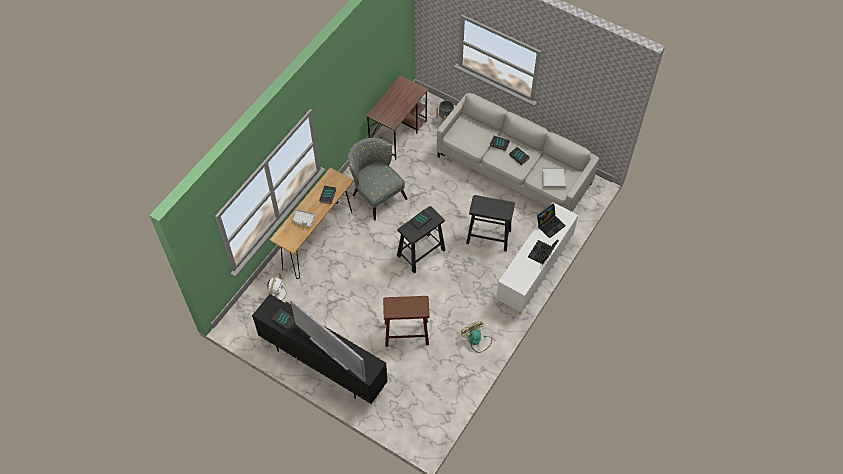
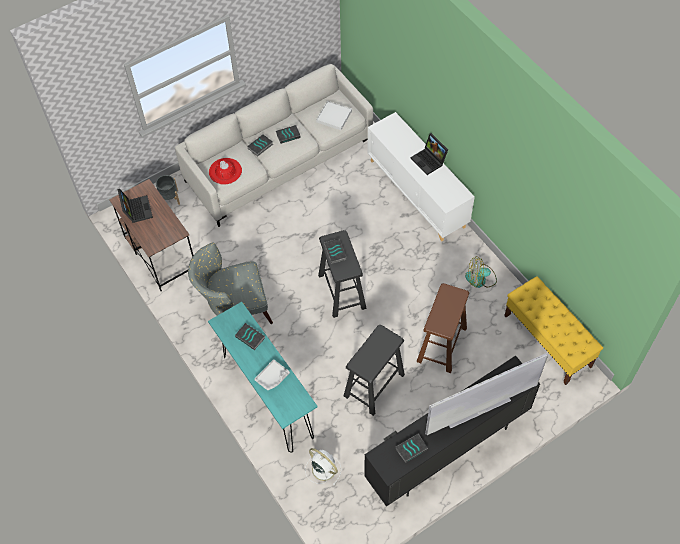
camera: 65 degrees left, 0 degrees up
brown console table [270,168,354,279] -> turquoise console table [208,302,318,453]
black stool [466,195,515,251] -> black stool moved to [344,325,405,416]
laptop [537,203,566,238] -> laptop moved to [117,189,153,223]
none -> red hat [209,158,242,185]
none -> yellow bench [504,276,603,385]

